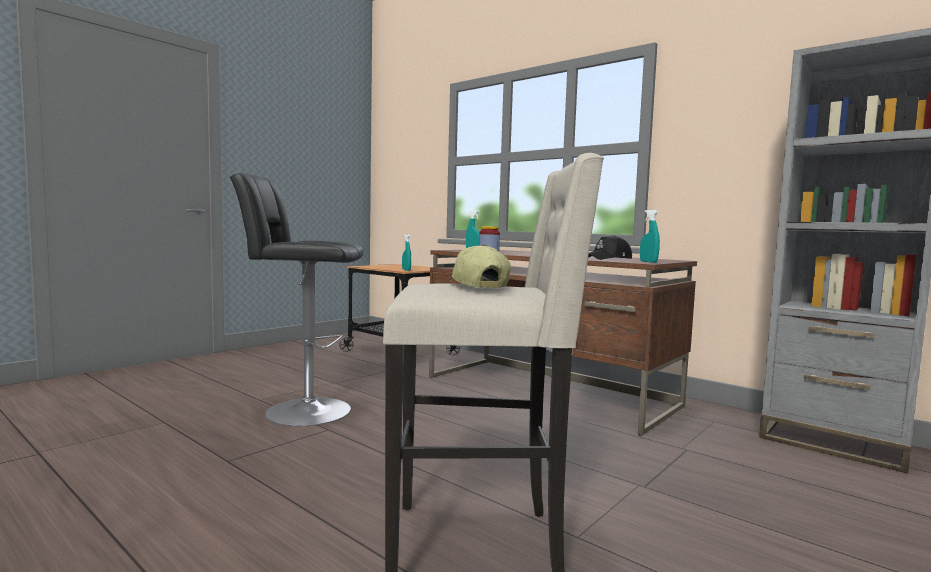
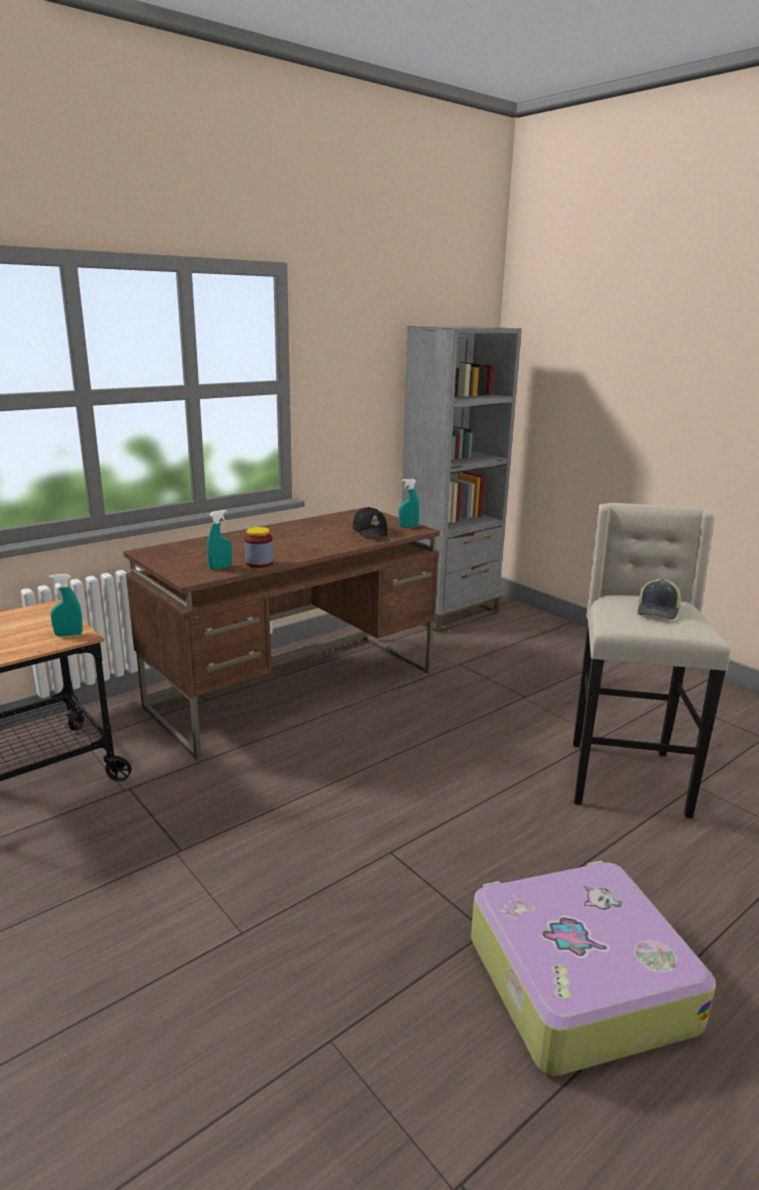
camera: 80 degrees left, 15 degrees up
black stool [230,173,363,426] -> none
cap [448,244,511,288] -> cap turned 60 degrees counterclockwise [638,578,681,619]
none -> suitcase [471,860,716,1076]

